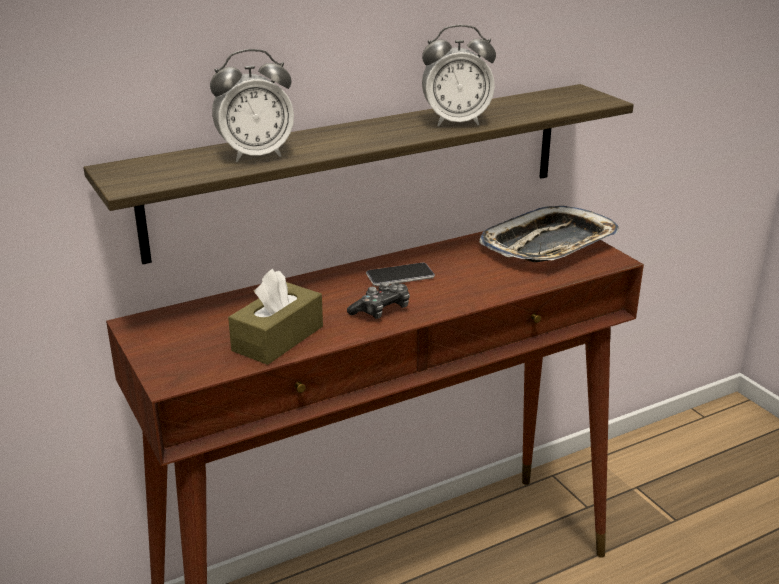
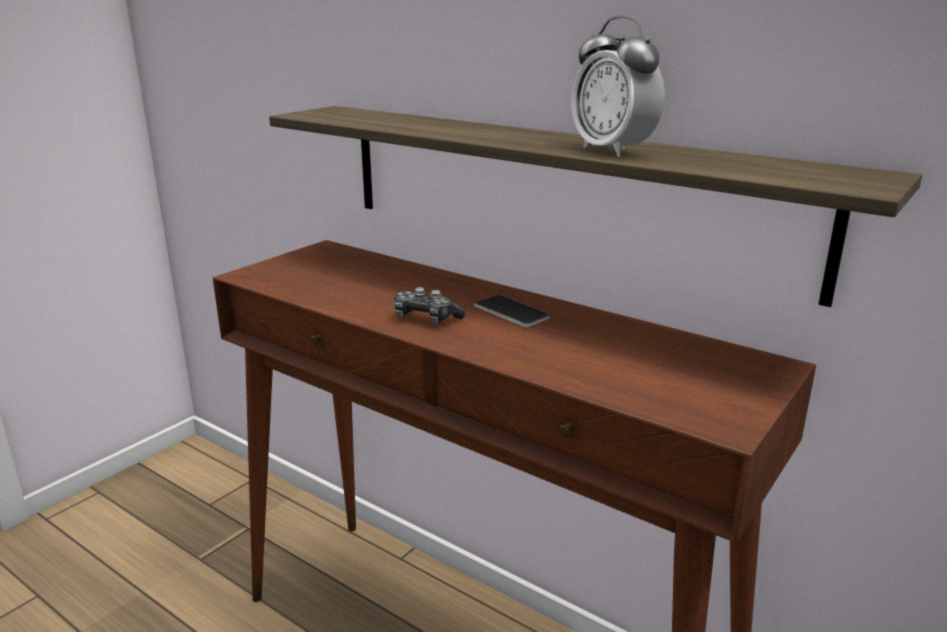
camera: 65 degrees right, 5 degrees down
alarm clock [210,49,294,162] -> none
brown tissue box [228,269,323,365] -> none
tray [479,206,619,262] -> none

